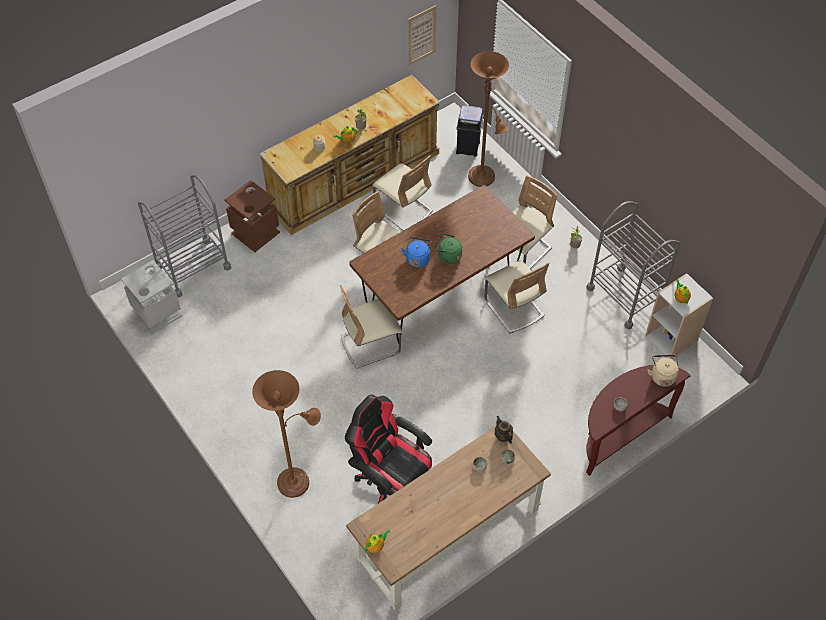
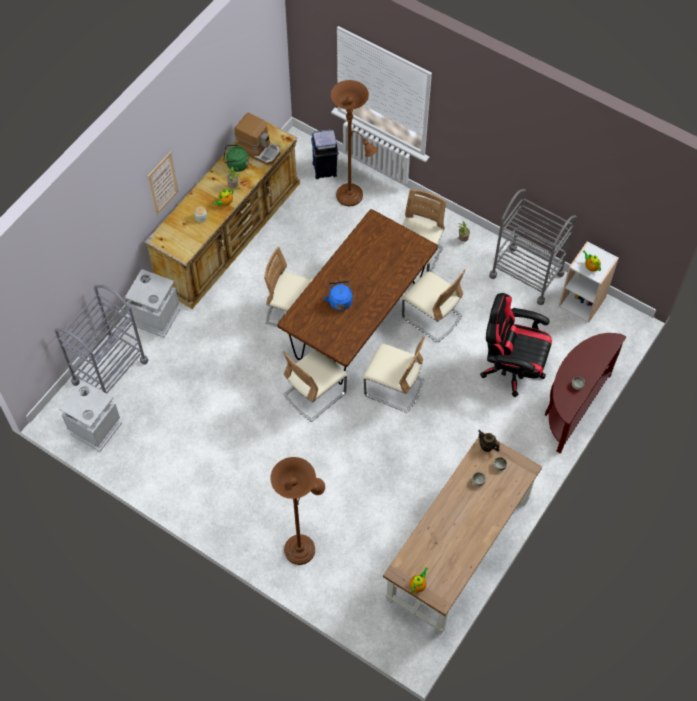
camera: 20 degrees left, 5 degrees up
brown trash can [224,180,280,252] -> grey trash can [125,269,180,338]
black office chair [345,395,432,503] -> black office chair moved to [480,293,552,397]
beige chair [373,155,433,231] -> beige chair moved to [363,336,425,413]
picture [408,5,436,65] -> picture moved to [148,152,179,215]
green kettle [435,234,462,264] -> green kettle moved to [223,144,249,172]
beige kettle [648,355,679,387] -> none
none -> coffee machine [234,113,280,165]

